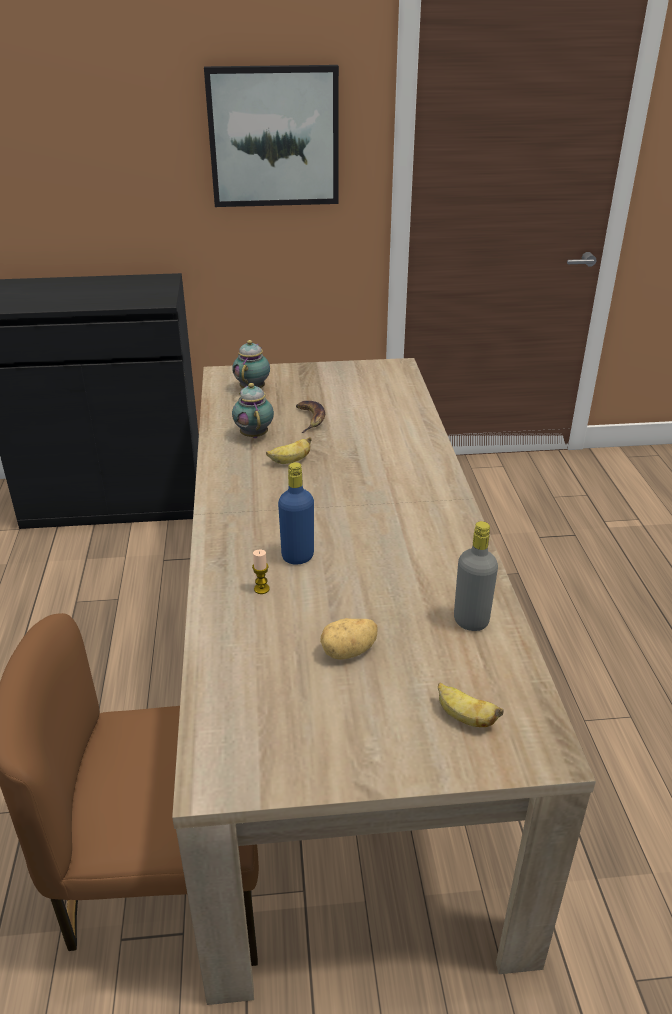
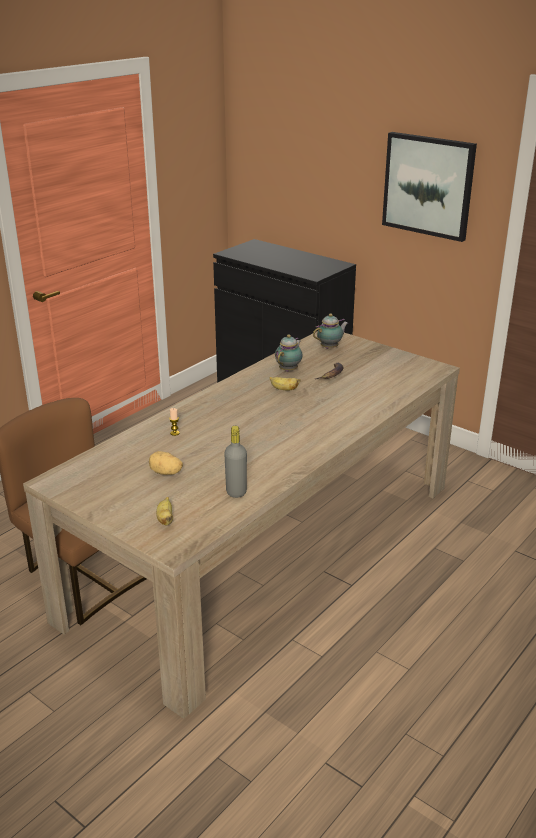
camera: 45 degrees right, 5 degrees down
blue bottle [278,462,314,564] -> none

